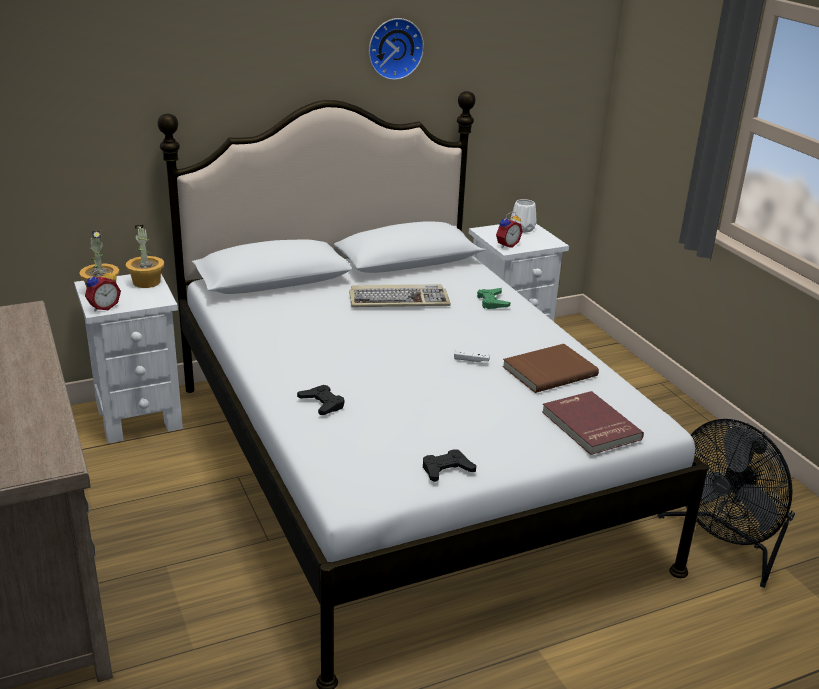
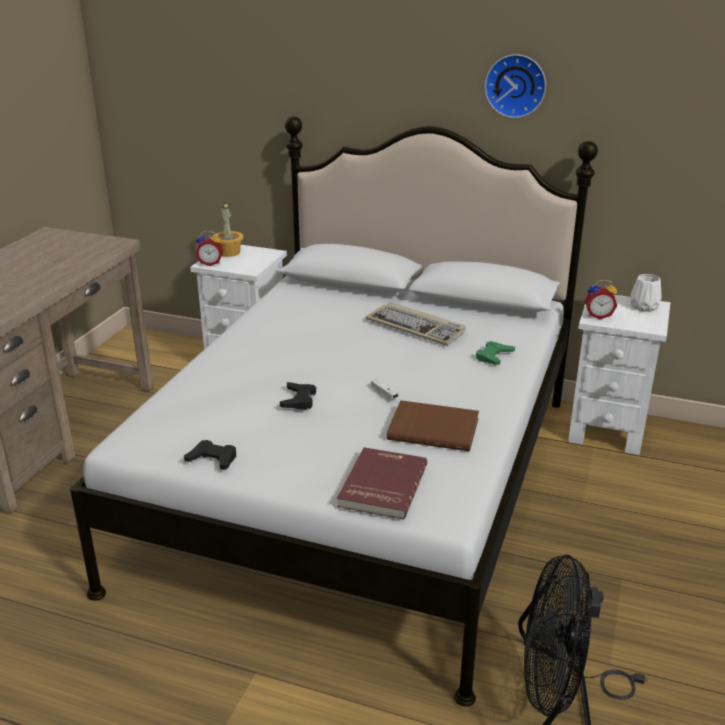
camera: 45 degrees right, 0 degrees up
potted plant [126,225,164,288] -> none
black game controller [297,385,344,415] -> black game controller moved to [280,382,316,410]

